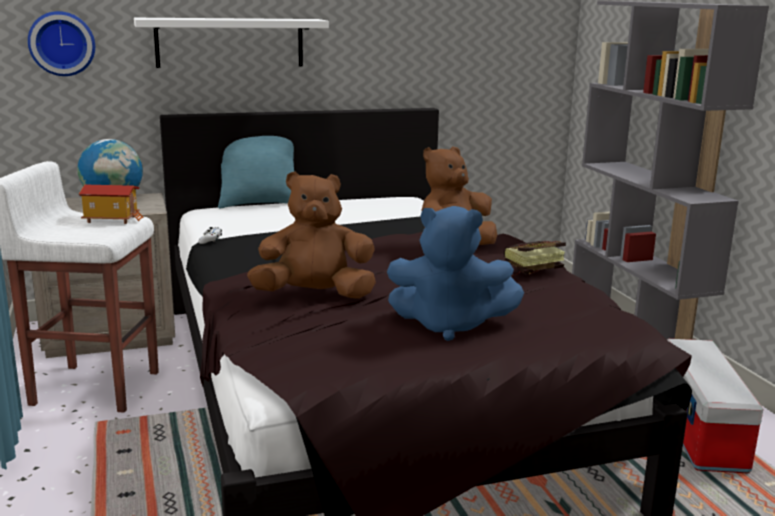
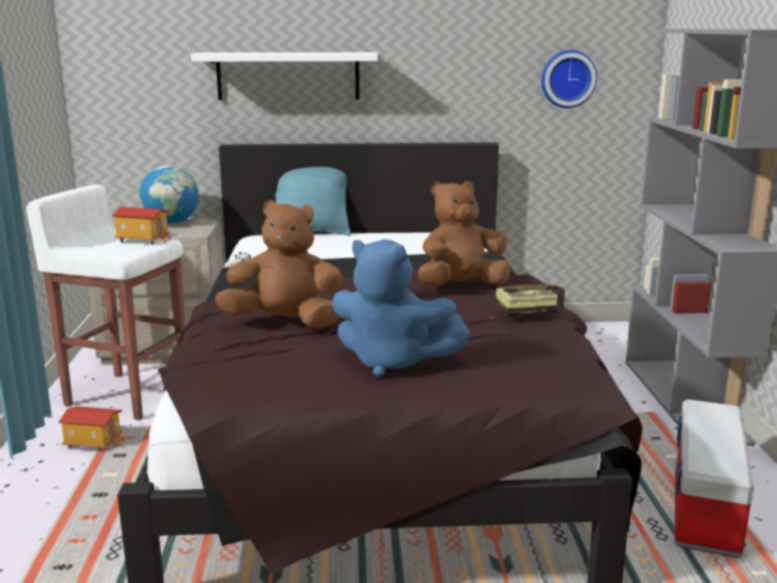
camera: 15 degrees right, 0 degrees up
wall clock [28,11,95,76] -> wall clock moved to [541,50,597,108]
none -> toy house [59,406,125,450]

